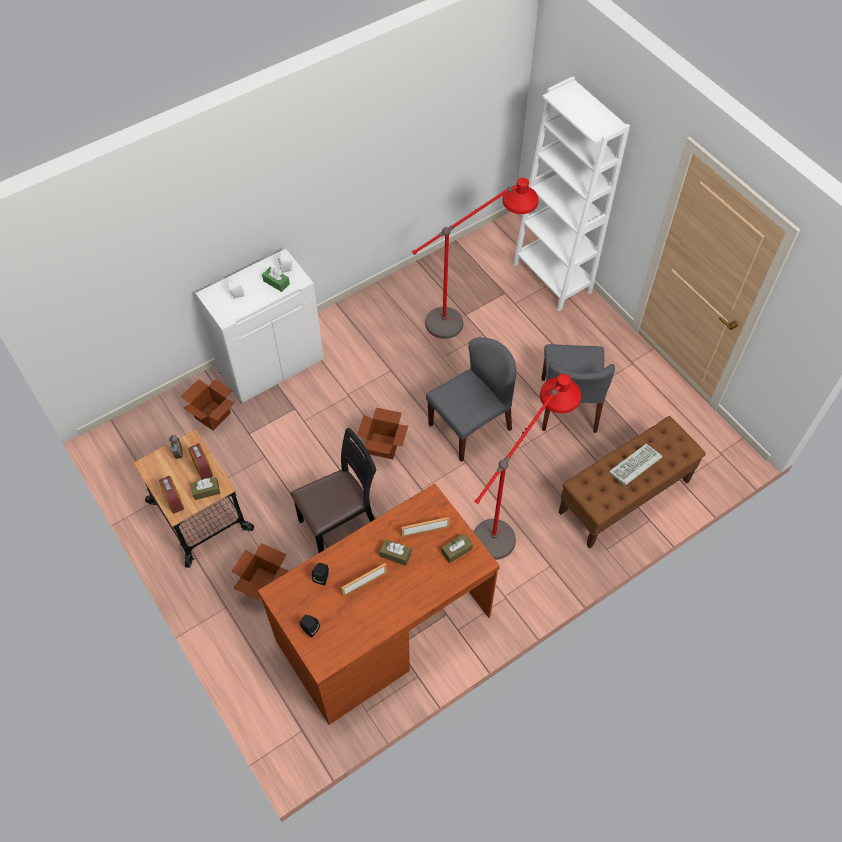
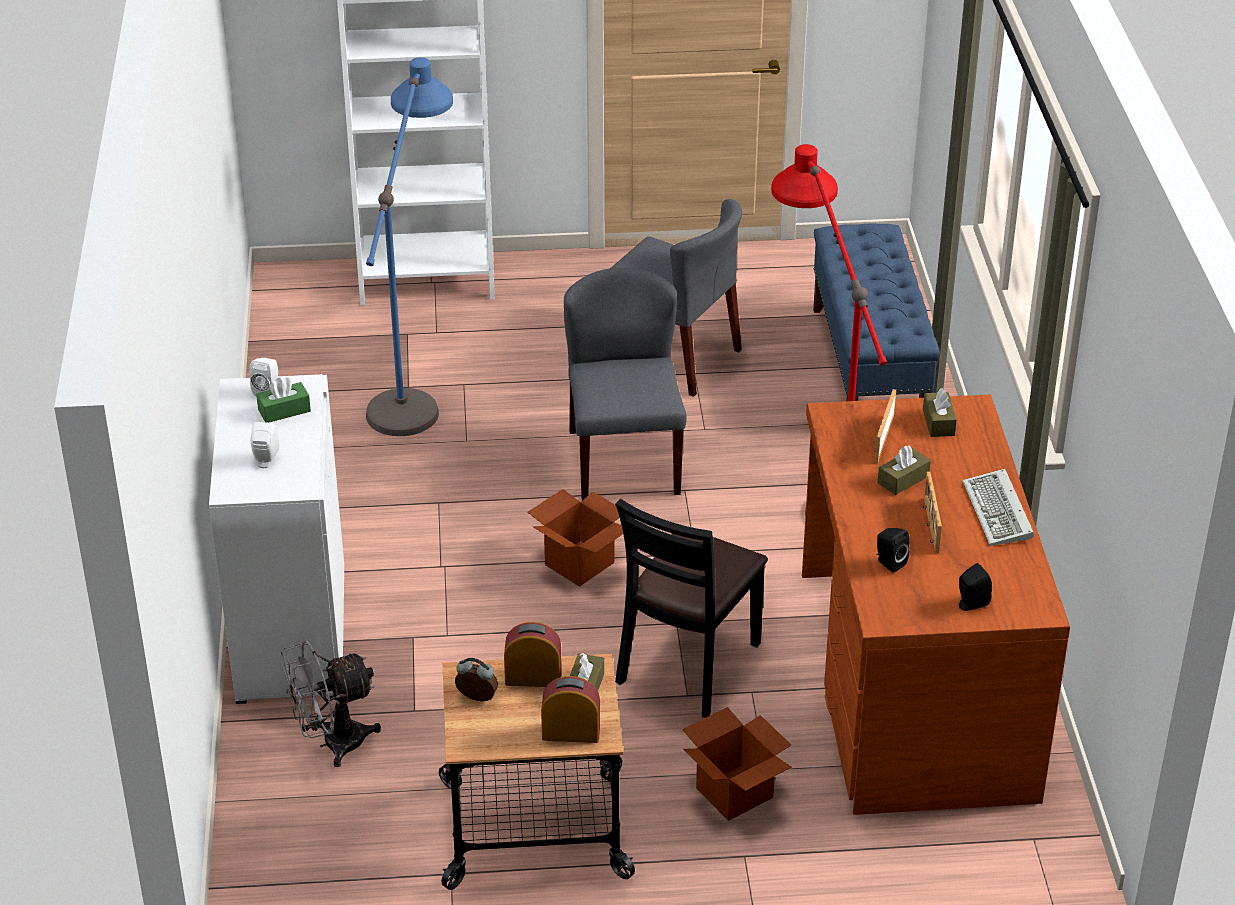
camera: 60 degrees left, 20 degrees down
cardboard box [180,379,235,431] -> grey fan [281,640,381,767]
black chair [290,427,376,553] -> black chair turned 150 degrees counterclockwise [615,499,768,718]
red floor lamp [412,178,539,339] -> blue floor lamp [366,57,453,436]
brown bench [559,416,706,549] -> blue bench [813,224,940,401]
keyboard [609,444,663,486] -> keyboard moved to [962,469,1034,546]

